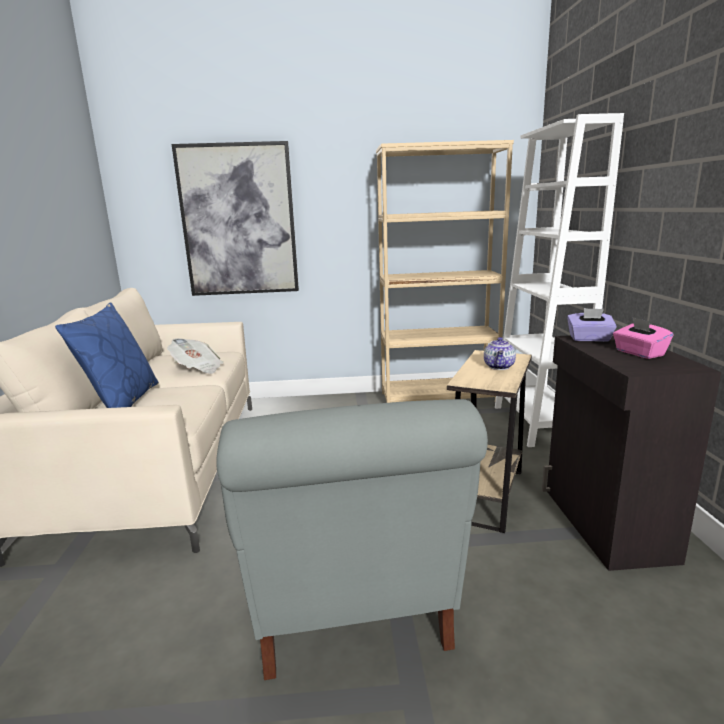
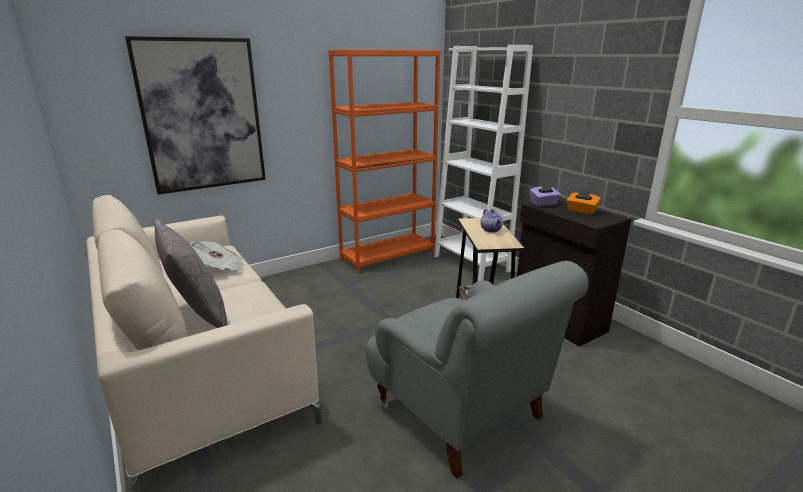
camera: 30 degrees left, 5 degrees up
blue pillow [55,303,159,408] -> grey pillow [153,219,228,328]
beige bookcase [376,140,514,403] -> orange bookcase [328,49,441,273]
pink tissue box [613,317,673,359] -> orange tissue box [566,190,601,215]

